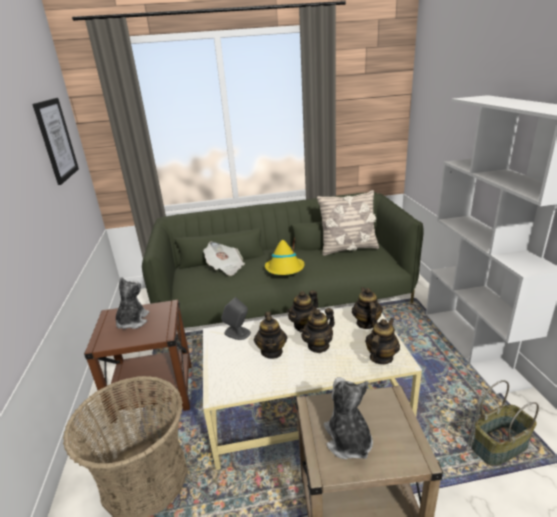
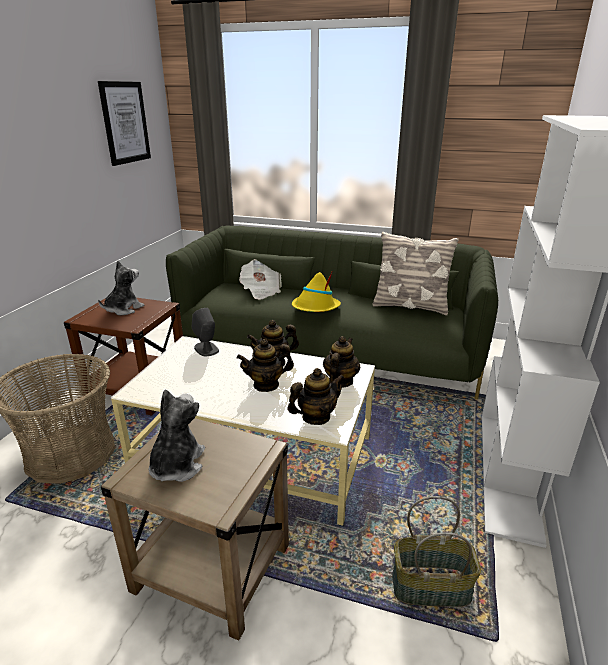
camera: 25 degrees right, 0 degrees up
teapot [254,312,287,359] -> none

